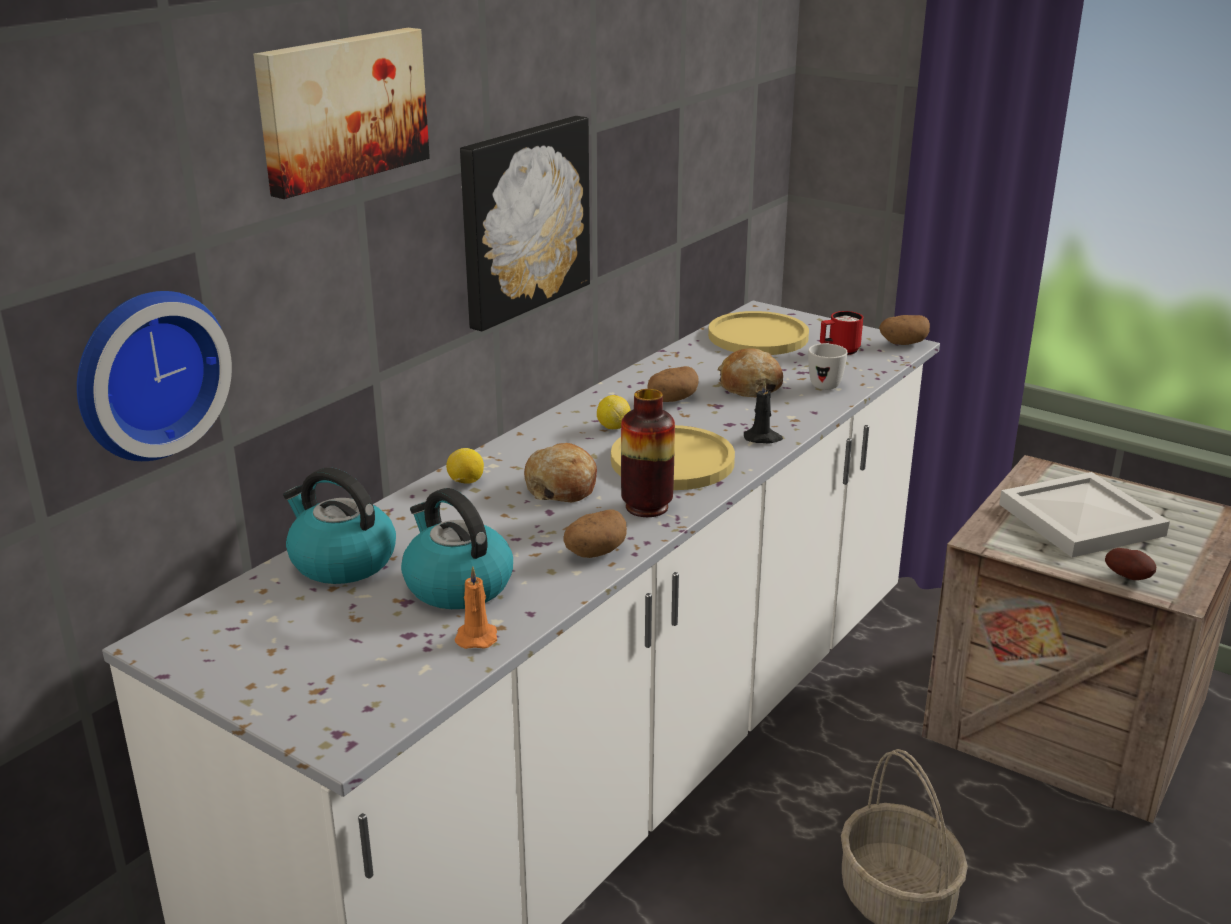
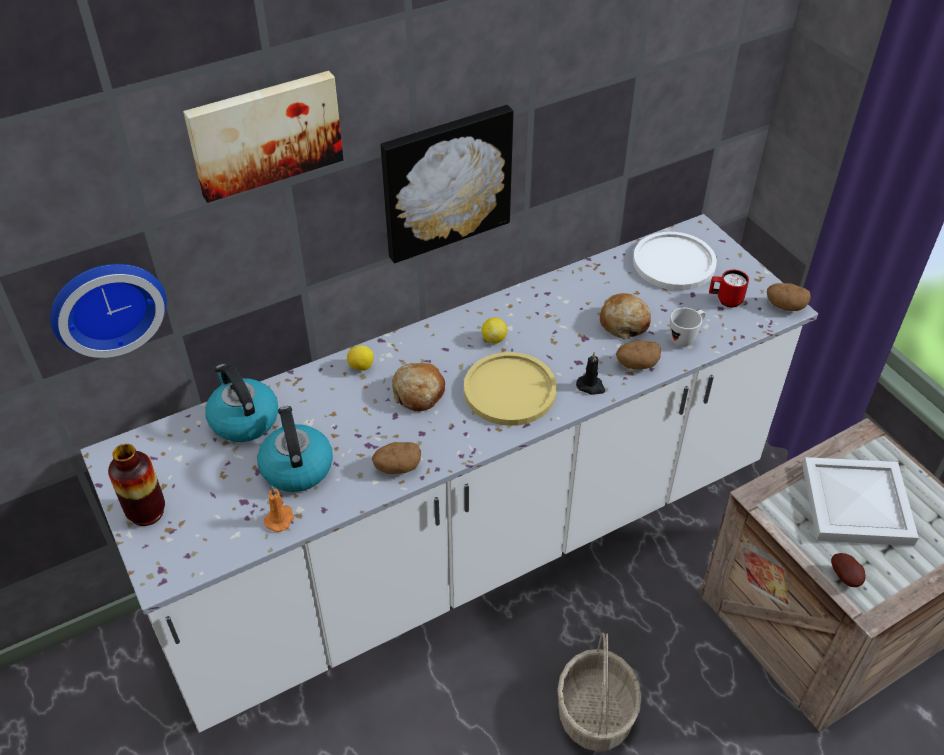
camera: 25 degrees right, 20 degrees up
vase [621,389,675,517] -> vase moved to [108,444,165,526]
potato [647,366,699,402] -> potato moved to [616,341,661,369]
yellow plate [708,311,809,355] -> white plate [633,232,717,290]

